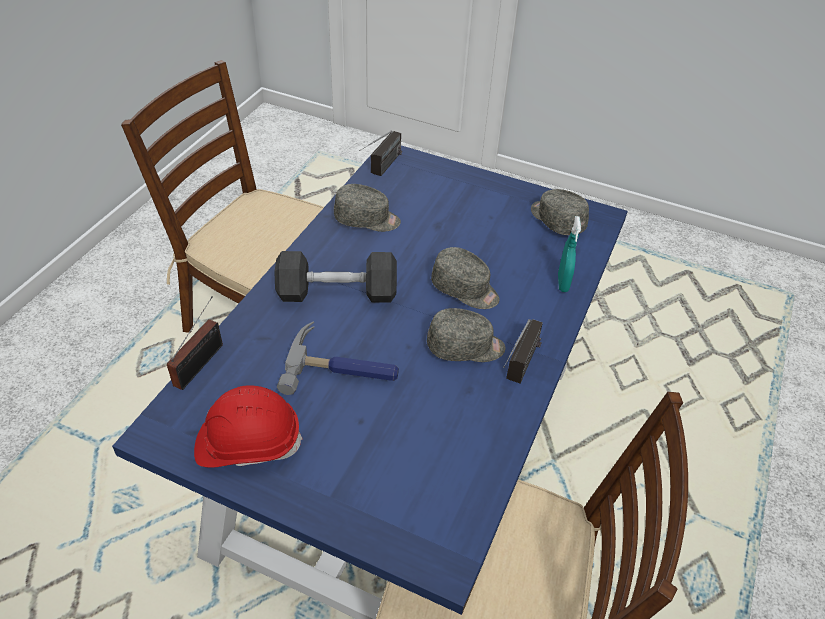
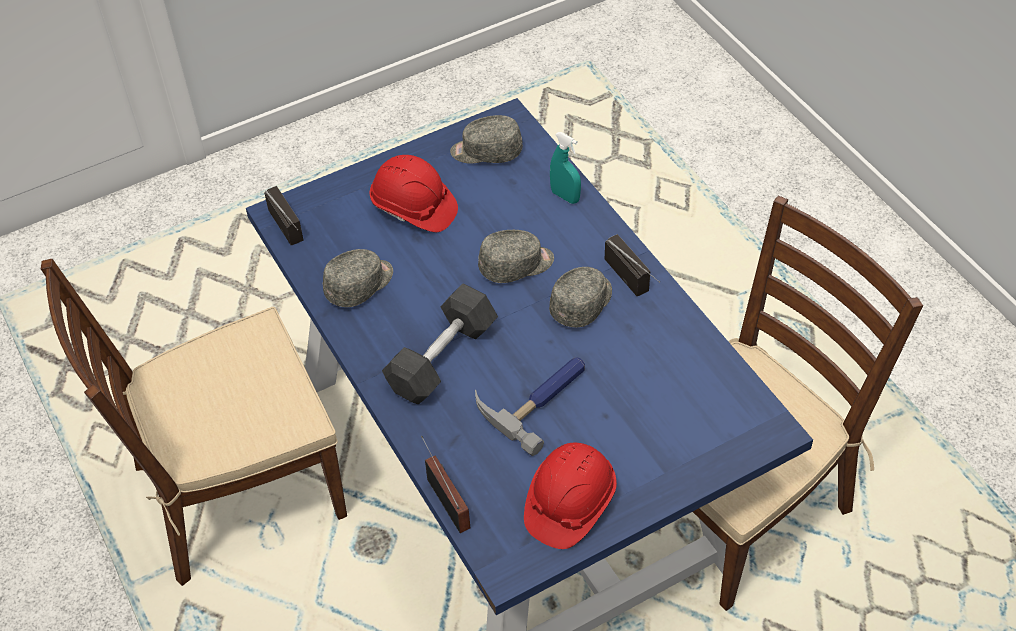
camera: 50 degrees left, 5 degrees up
none -> red hard hat [370,155,458,232]

